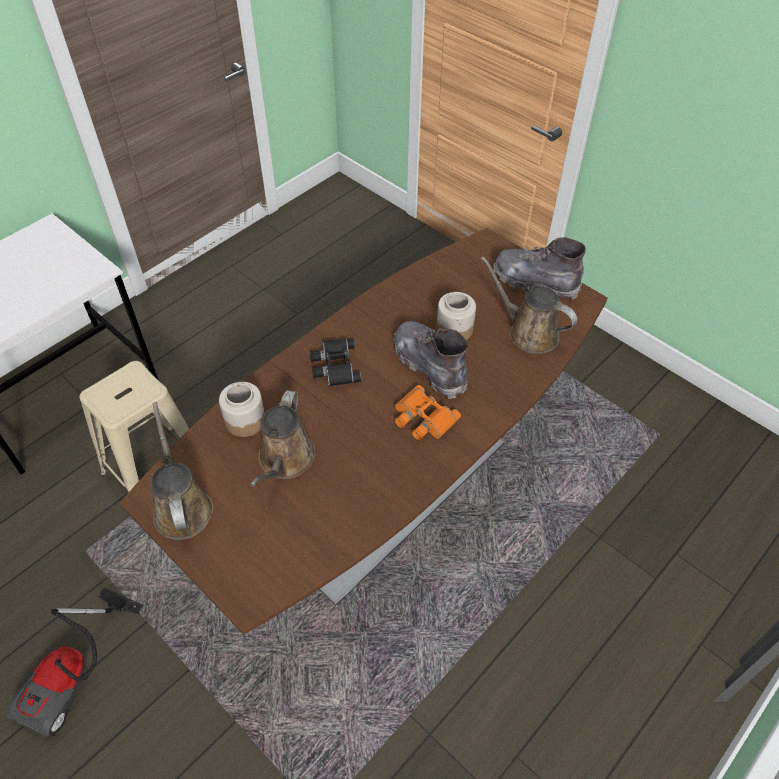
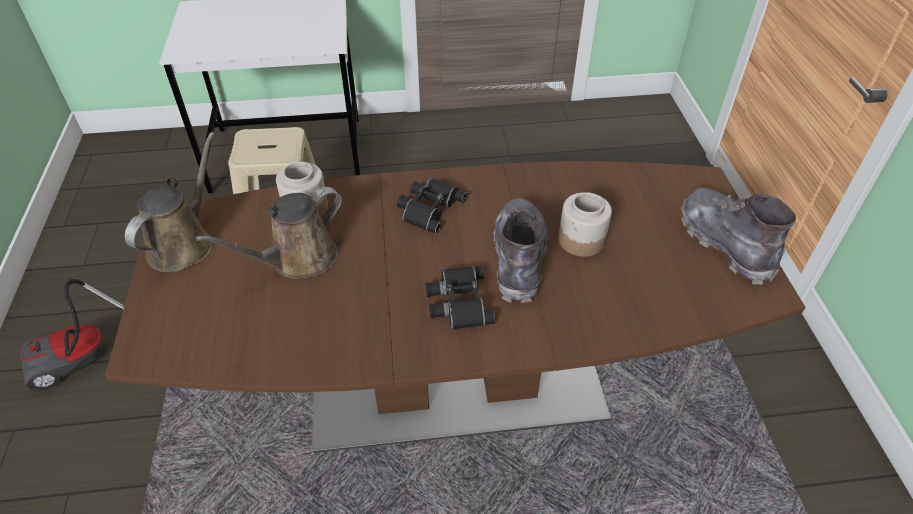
camera: 40 degrees right, 5 degrees down
orange binoculars [395,385,461,440] -> black binoculars [426,266,495,330]
brown watering can [480,256,577,354] -> none

